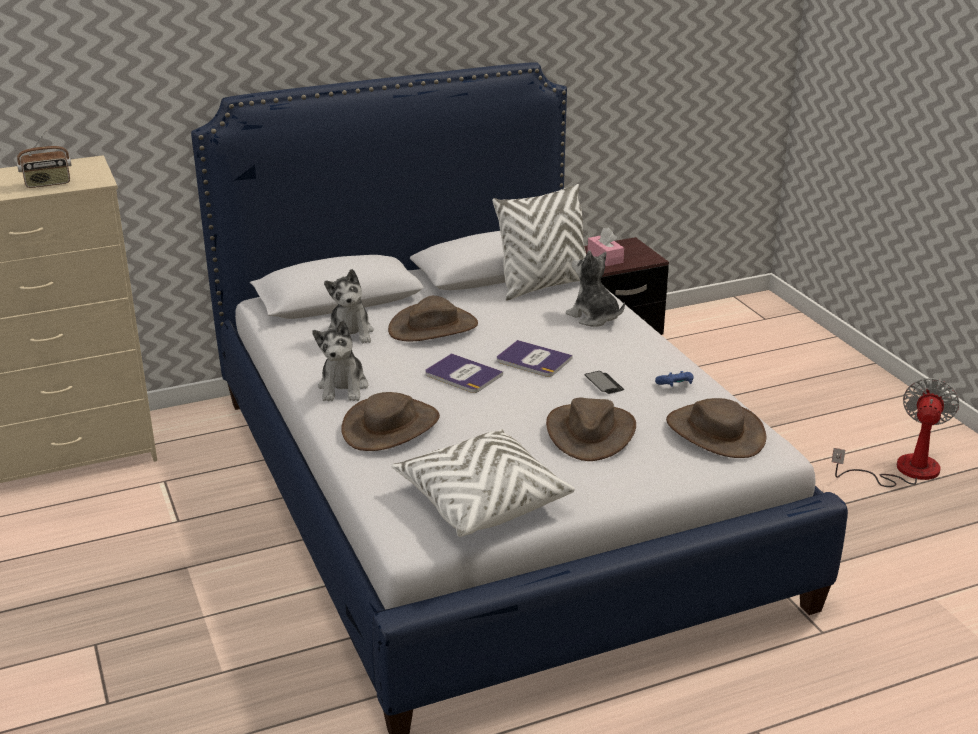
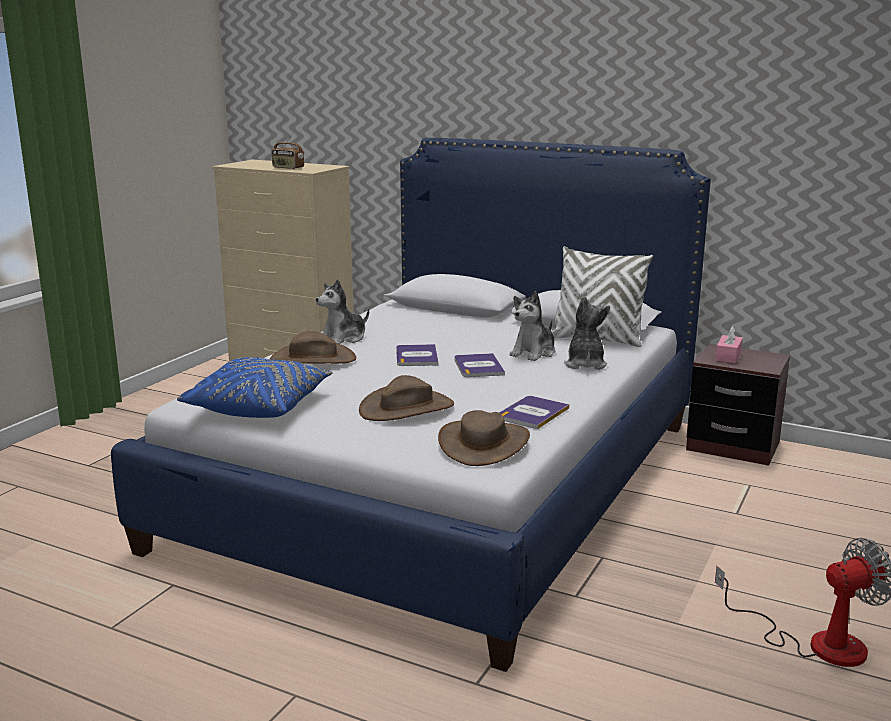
camera: 50 degrees right, 10 degrees down
plush toy [324,269,373,343] -> plush toy moved to [510,291,555,361]
brown hat [388,296,478,341] -> none
white pillow [392,429,575,537] -> blue pillow [177,357,333,418]
phone [585,371,624,394] -> none
blue game controller [655,371,694,387] -> book [499,396,569,429]

